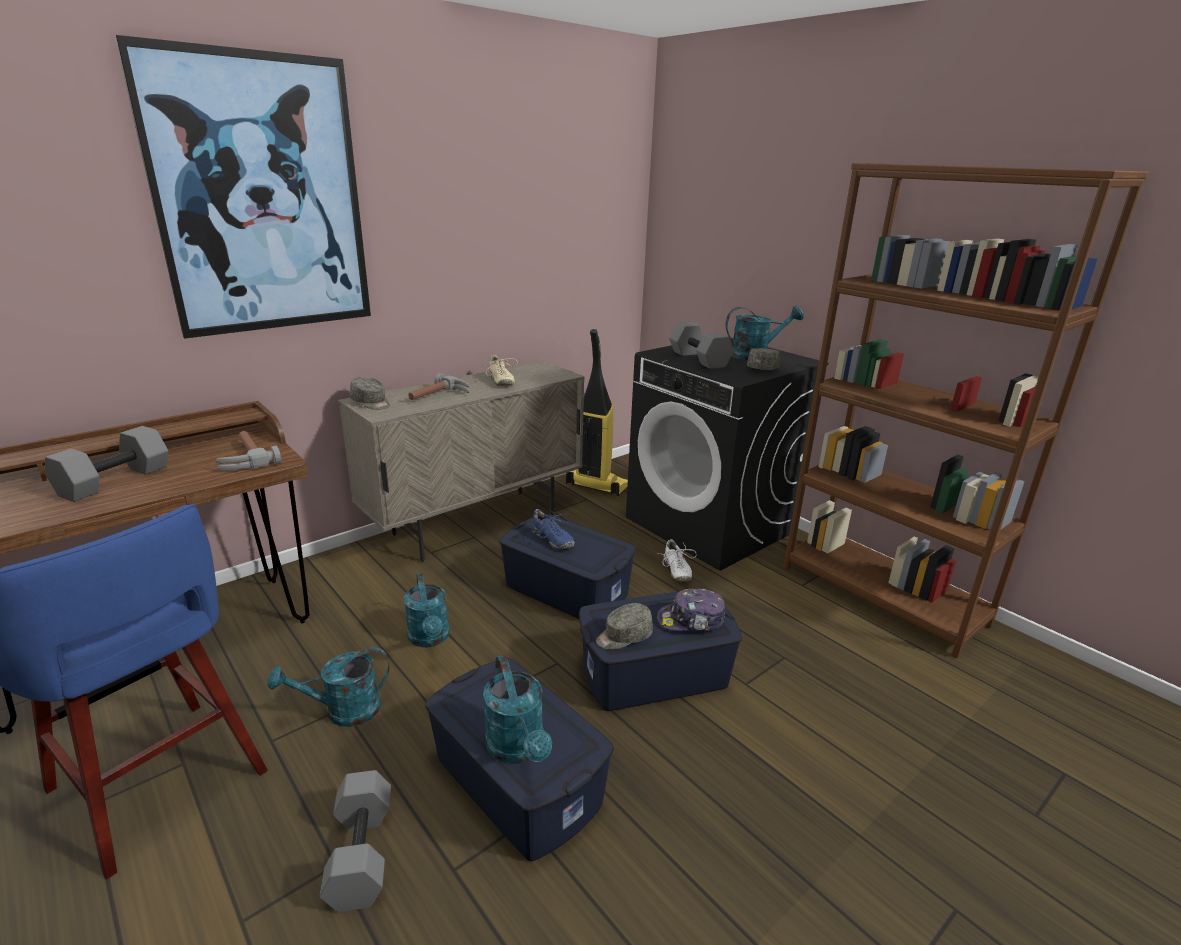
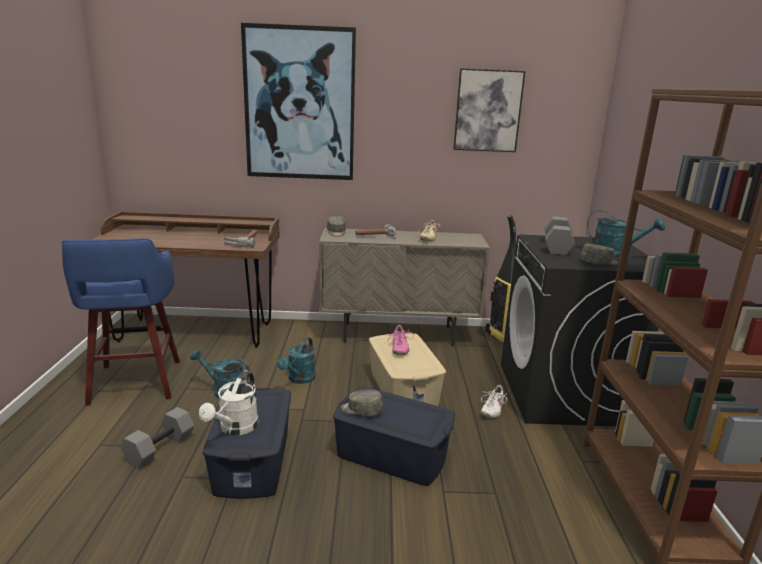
camera: 40 degrees right, 5 degrees down
grey dumbbell [45,426,168,502] -> none
turquoise watering can [483,655,552,764] -> white watering can [199,370,259,436]
blue storage box [499,514,636,618] -> beige storage box [369,333,446,406]
blue shoe [529,509,575,549] -> pink shoe [388,325,414,355]
cap [657,589,725,631] -> none
none -> picture [453,68,525,152]

